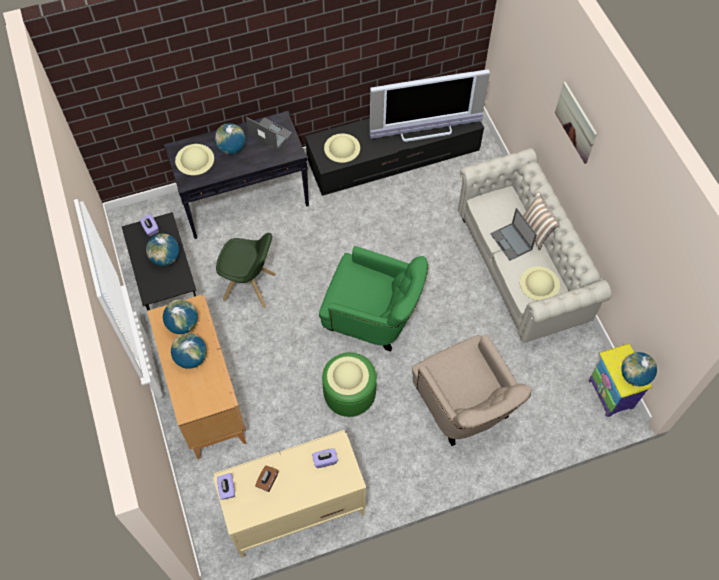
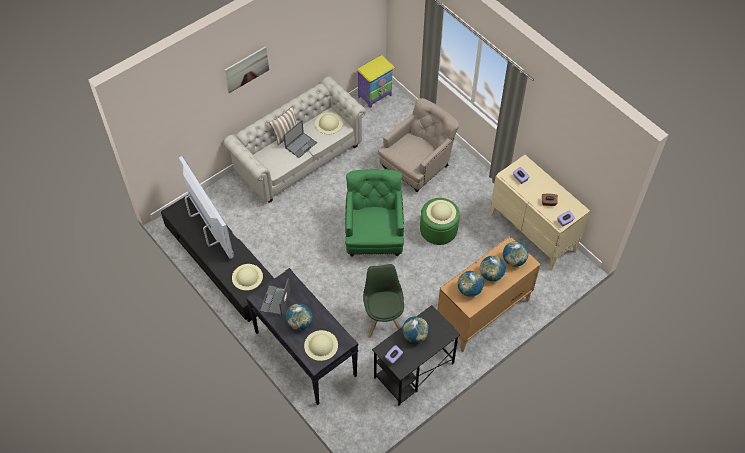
camera: 110 degrees left, 5 degrees down
globe [621,352,657,386] -> globe moved to [503,241,528,267]

